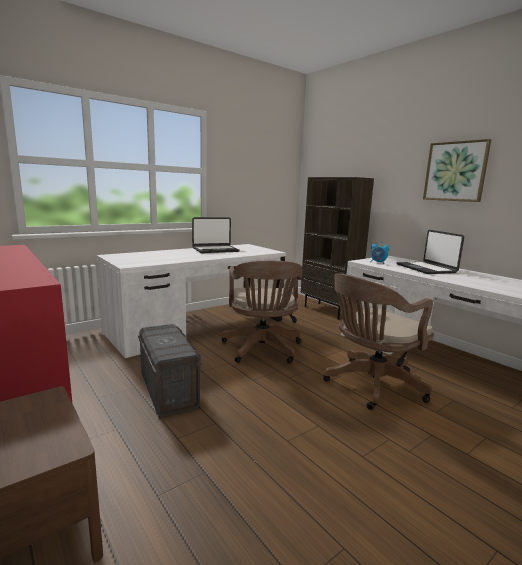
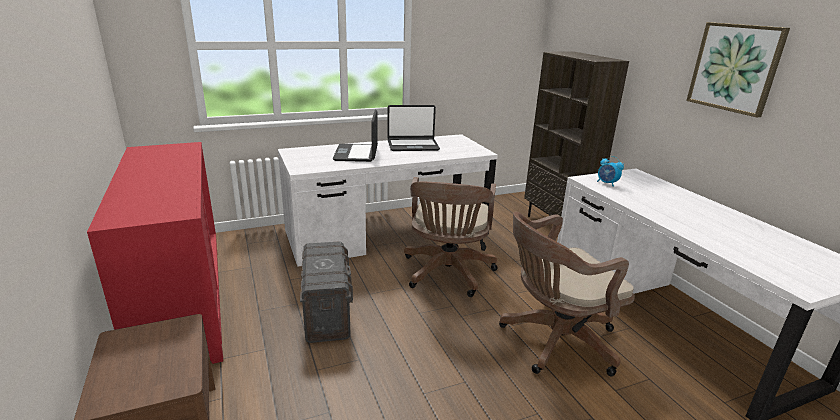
camera: 15 degrees right, 10 degrees up
laptop [397,230,464,274] -> laptop moved to [333,110,378,162]

